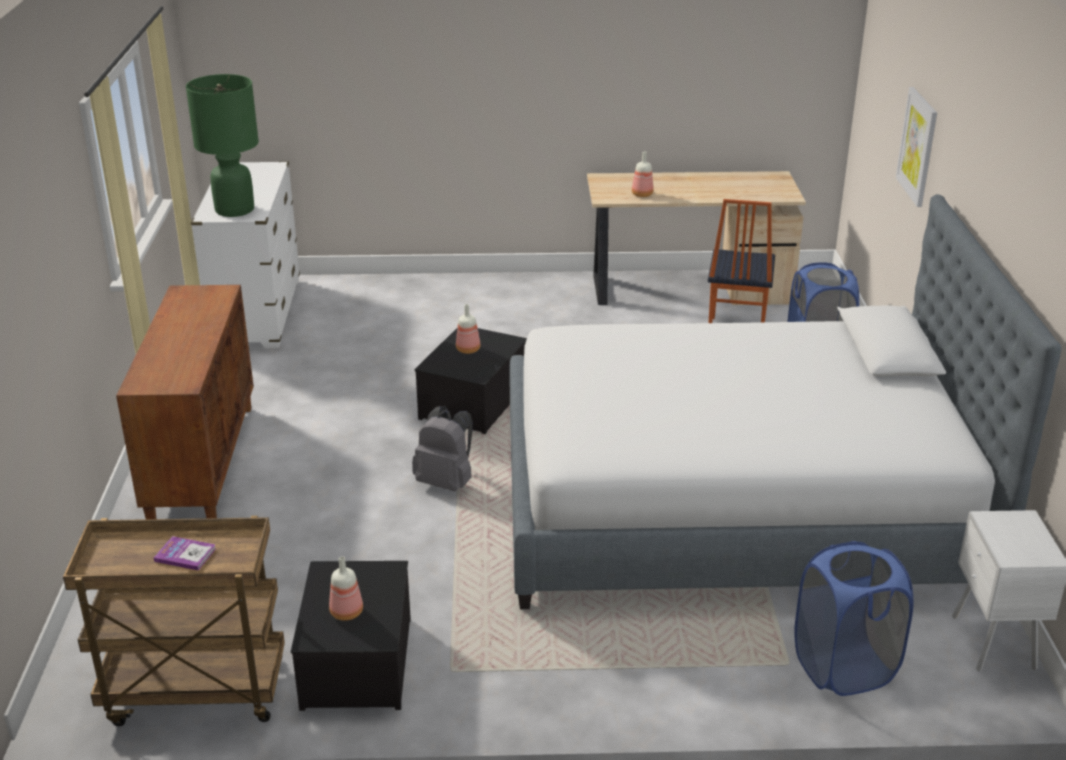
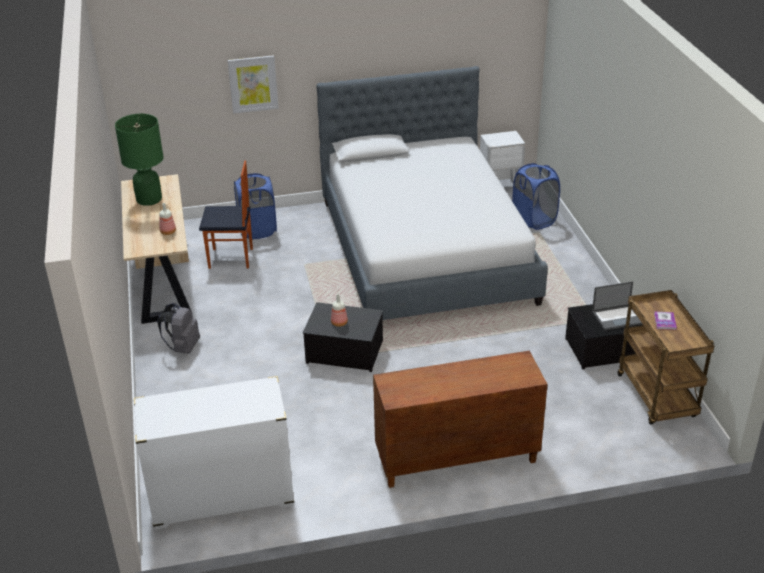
camera: 100 degrees left, 5 degrees up
green table lamp [186,74,259,217] -> green table lamp moved to [115,114,164,206]
bottle [329,556,363,621] -> laptop [592,281,642,331]
grey backpack [412,406,473,492] -> grey backpack moved to [158,303,200,354]

